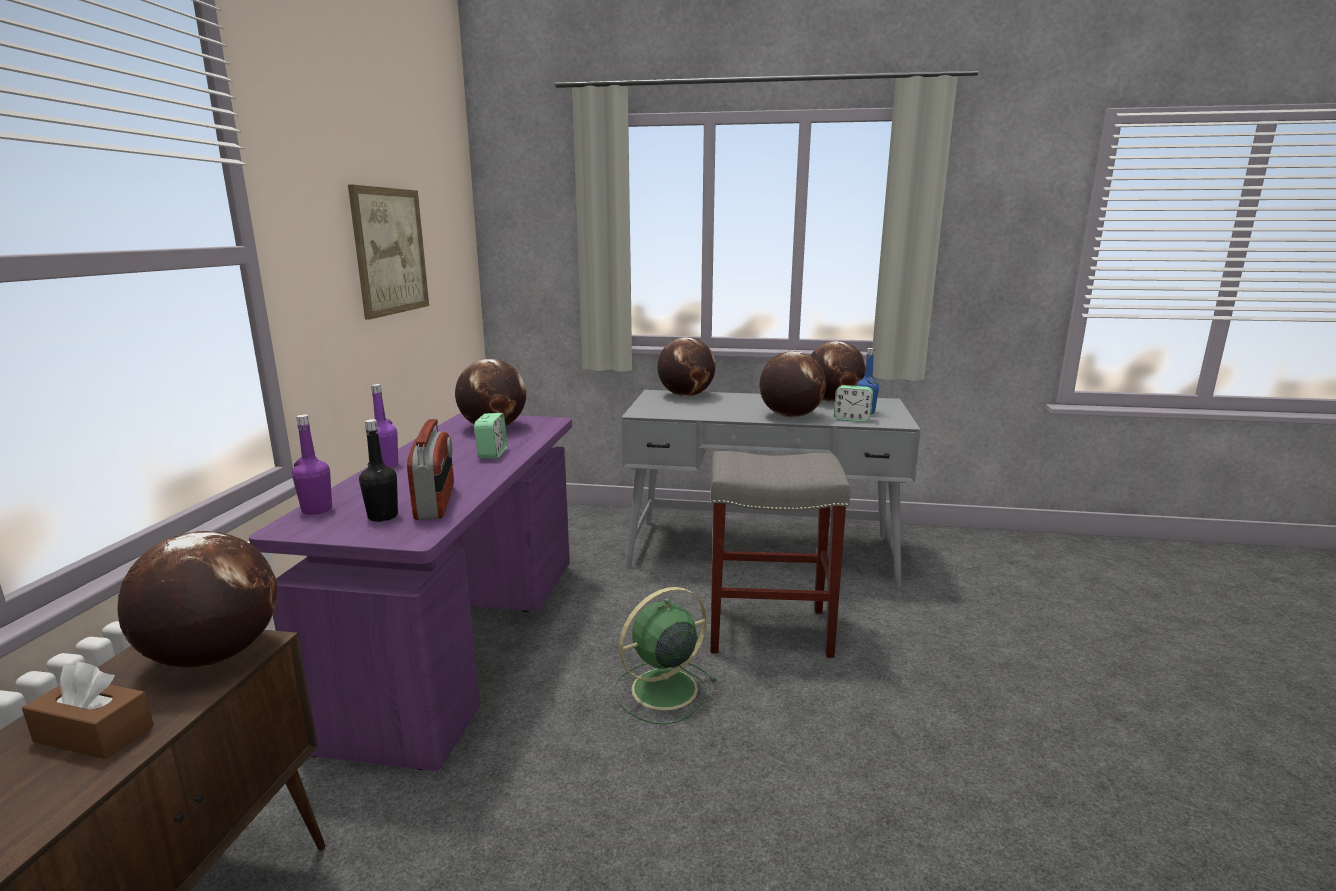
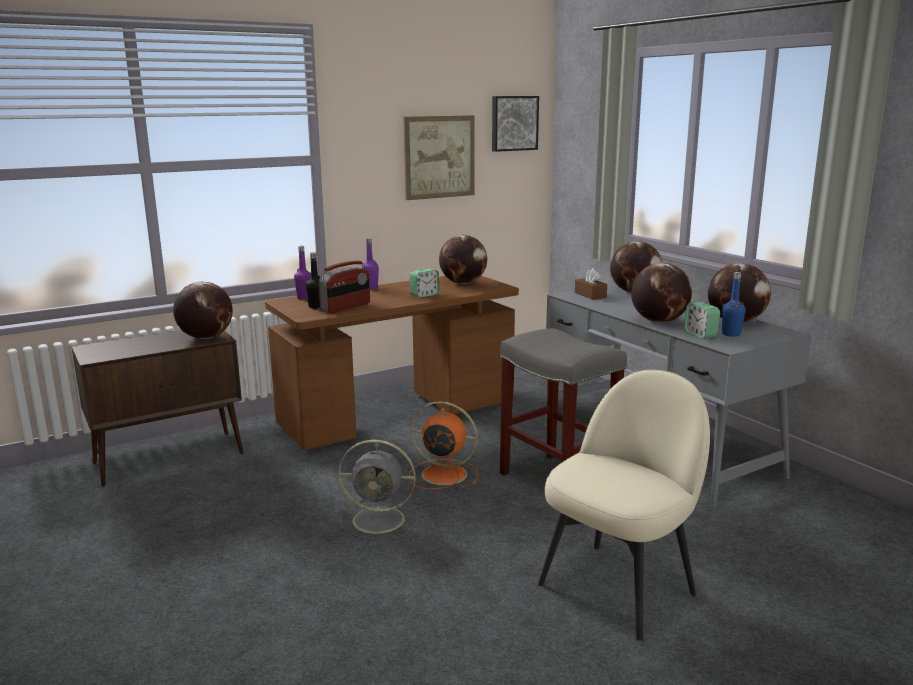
camera: 50 degrees right, 0 degrees up
brown tissue box [22,662,154,759] -> brown tissue box moved to [575,268,607,300]
purple desk [249,414,572,771] -> brown desk [265,276,519,450]
green fan [615,587,717,725] -> orange fan [409,401,478,490]
none -> grey fan [338,440,418,540]
none -> picture [492,96,539,152]
none -> beige chair [538,370,710,641]

